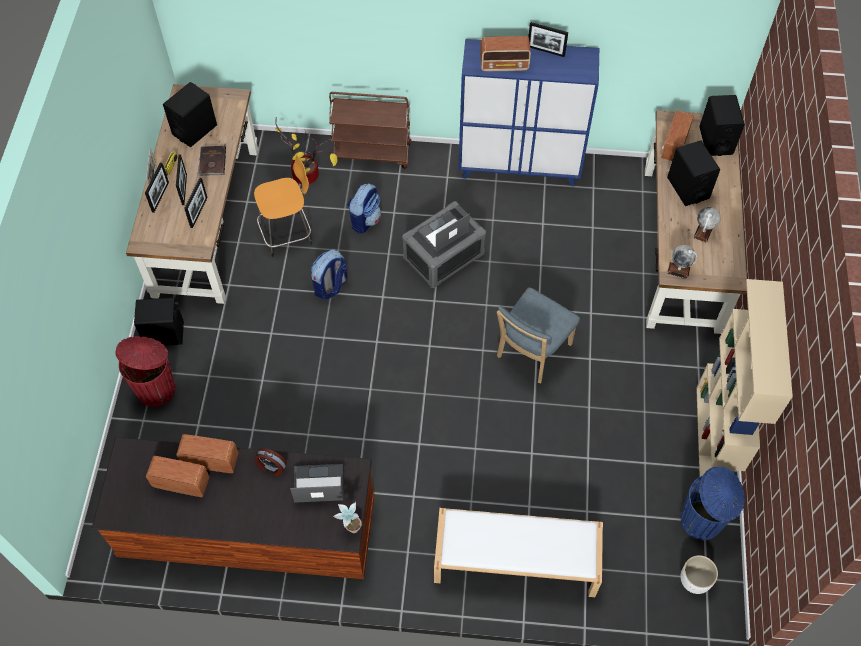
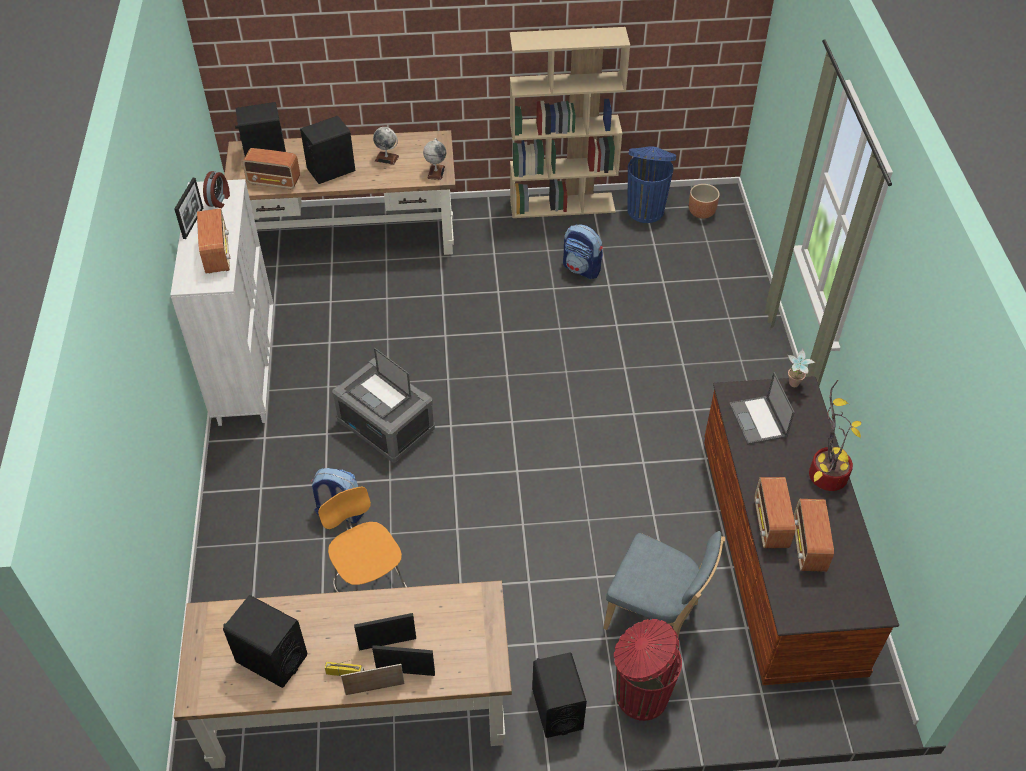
camera: 100 degrees left, 10 degrees down
picture frame [184,178,207,228] -> none
brown book [198,146,226,176] -> none
alarm clock [255,448,287,476] -> alarm clock moved to [203,171,230,208]
potted plant [275,122,338,184] -> potted plant moved to [809,380,861,491]
backpack [311,249,347,299] -> backpack moved to [563,224,603,279]
brown cart [329,92,411,168] -> none
white bench [434,508,603,597] -> none
blue cabinet [458,39,599,186] -> white cabinet [170,179,274,426]
blue chair [497,287,580,383] -> blue chair moved to [603,531,725,638]
white planter [680,555,718,594] -> brown planter [689,184,720,219]

